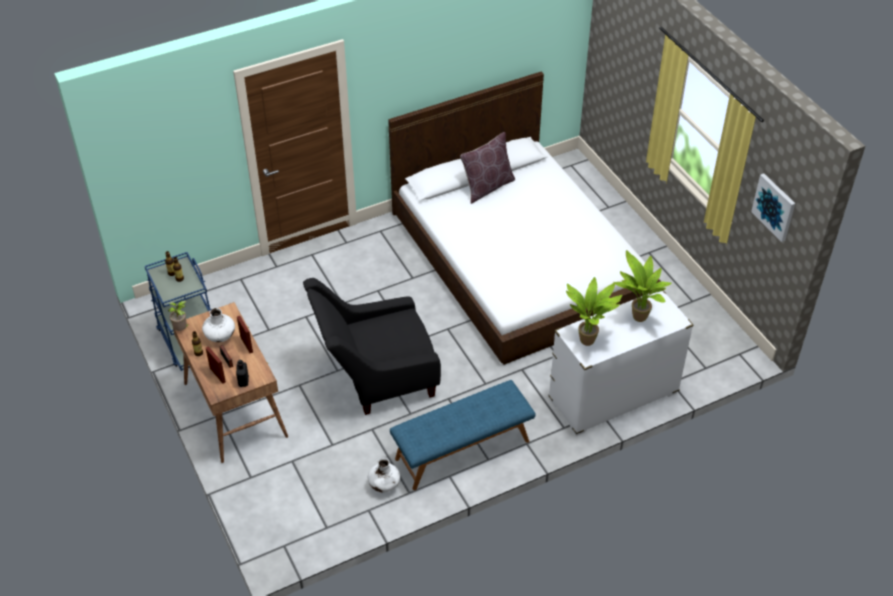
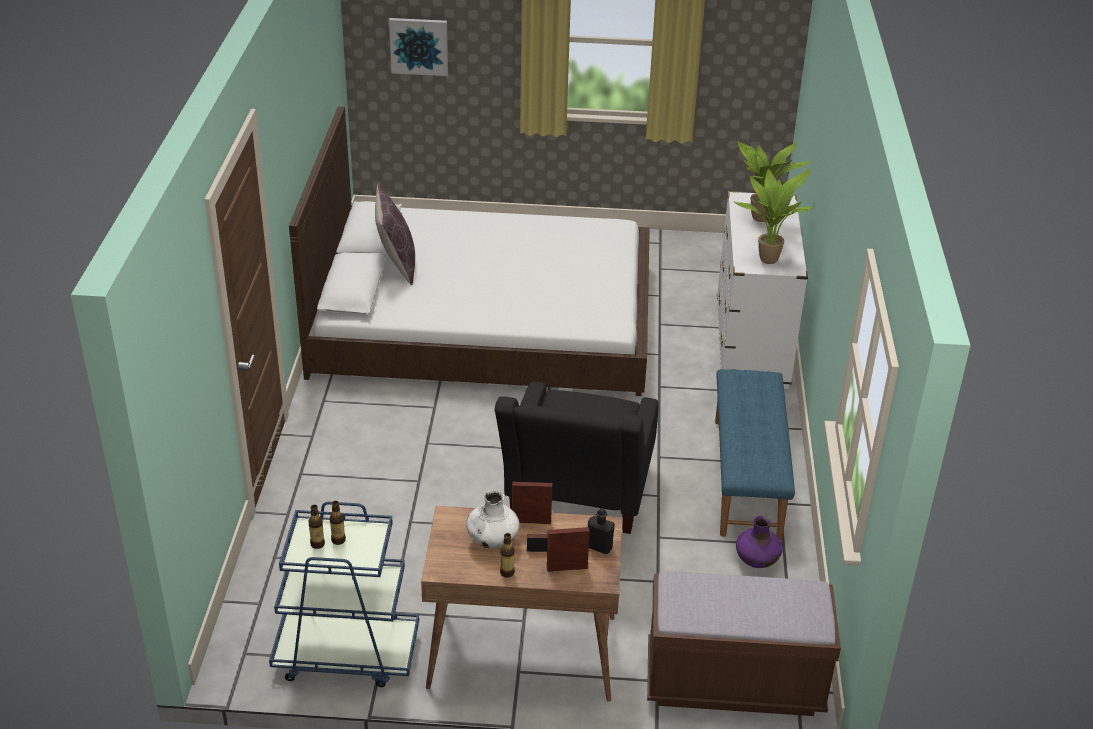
camera: 60 degrees left, 10 degrees down
potted plant [168,301,188,331] -> none
white vase [368,458,400,493] -> purple vase [736,516,783,568]
picture [751,173,796,242] -> picture moved to [389,18,448,76]
none -> brown bench [647,571,841,716]

